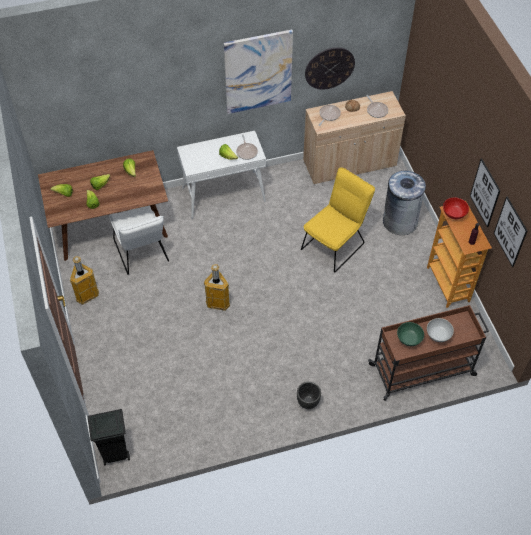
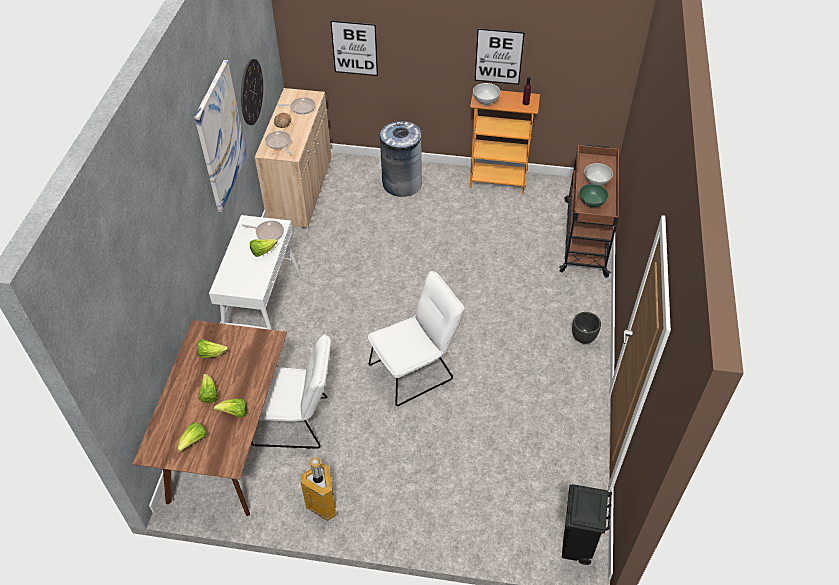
camera: 65 degrees left, 5 degrees down
trash can [204,264,230,311] -> white chair [368,271,465,406]
yellow chair [301,167,375,273] -> none
red bowl [443,198,469,219] -> white bowl [473,83,500,105]
picture [494,197,528,267] -> picture moved to [330,20,378,76]

